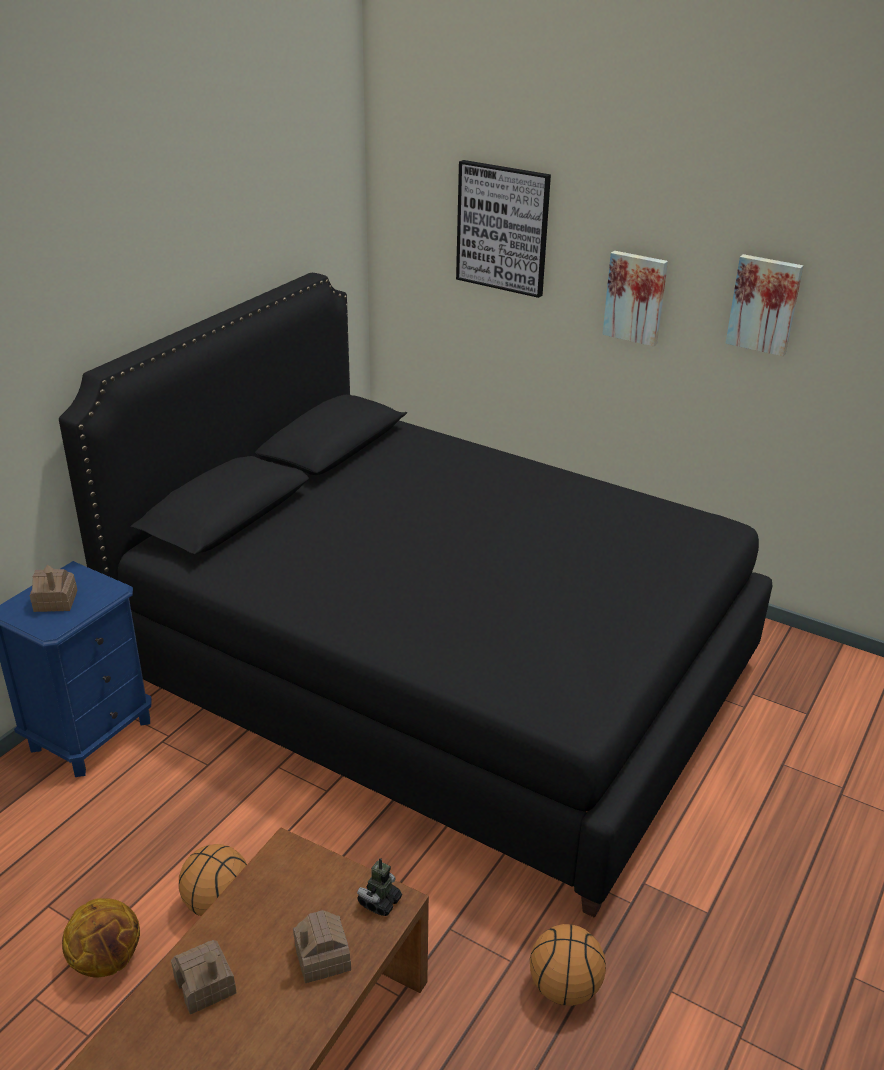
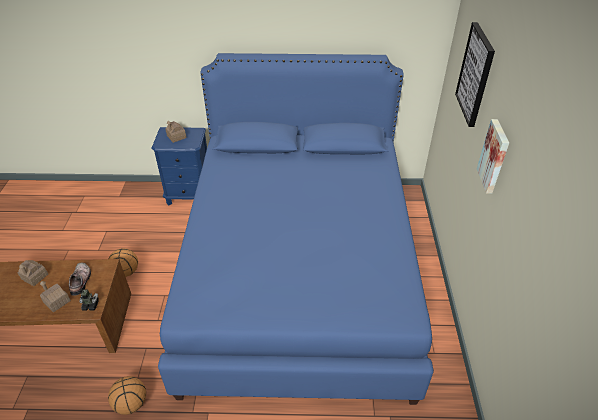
camera: 60 degrees right, 10 degrees up
black bed [59,273,773,918] -> blue bed [158,53,434,405]
basketball [62,898,140,978] -> none
picture [725,254,803,356] -> none
none -> shoe [69,263,91,296]

